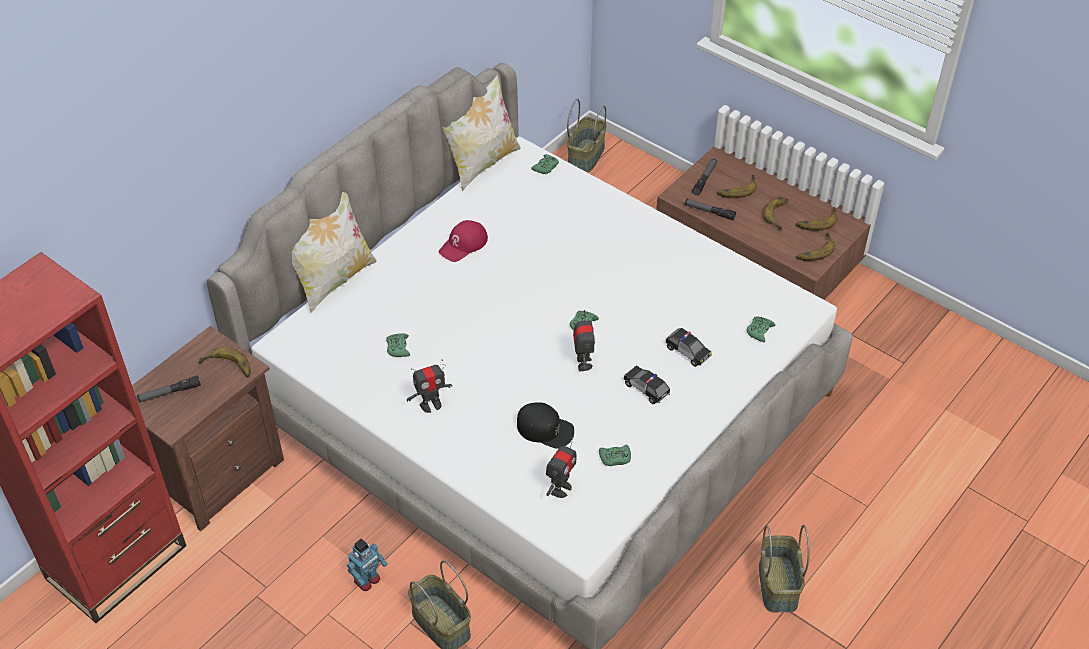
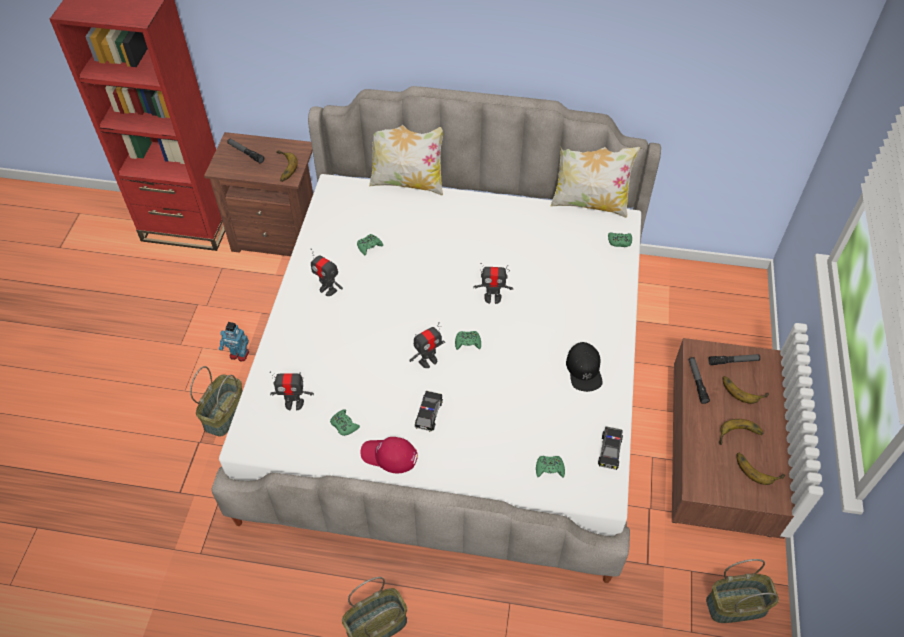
camera: 60 degrees right, 5 degrees up
red cap [438,220,488,262] -> red cap moved to [360,437,418,473]
black cap [517,402,574,449] -> black cap moved to [566,342,603,392]
basket [567,99,606,173] -> basket moved to [706,559,779,623]
toy car [666,328,712,367] -> toy car moved to [598,427,623,470]
banana [796,233,835,261] -> none
none -> toy robot [474,263,513,304]

